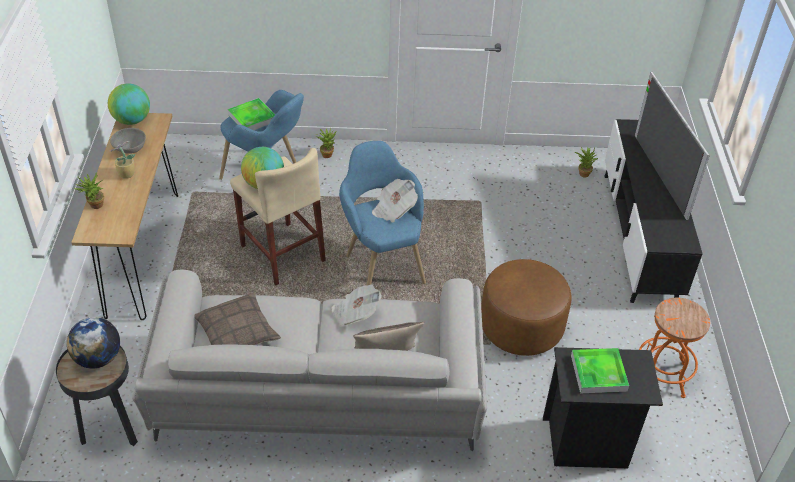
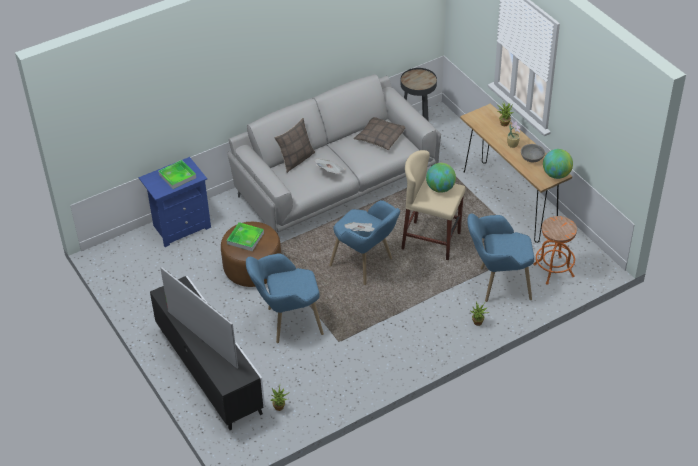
camera: 150 degrees right, 0 degrees up
globe [67,317,120,369] -> none
tray [228,98,275,130] -> tray moved to [227,222,264,251]
black nightstand [543,347,663,469] -> blue nightstand [138,157,211,247]
orange stool [639,298,710,398] -> orange stool moved to [533,216,577,285]
none -> blue armchair [246,253,324,343]

